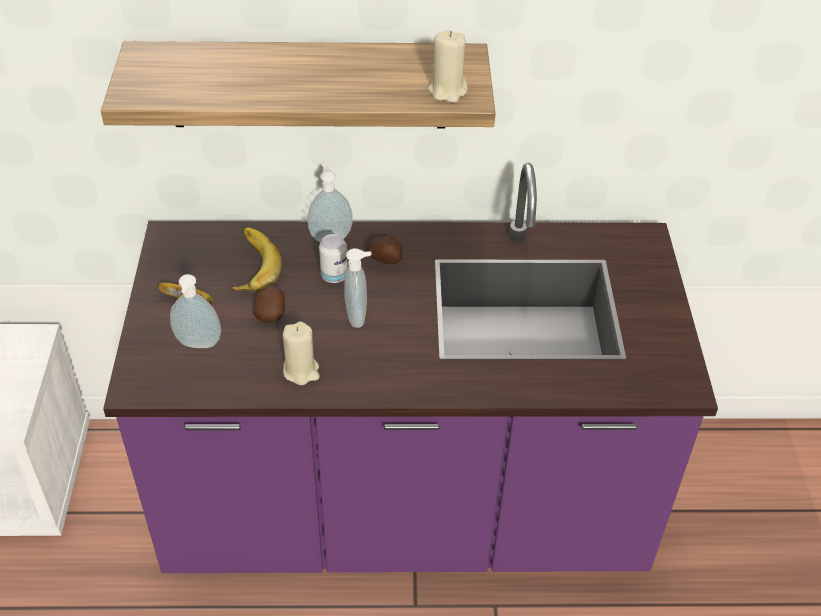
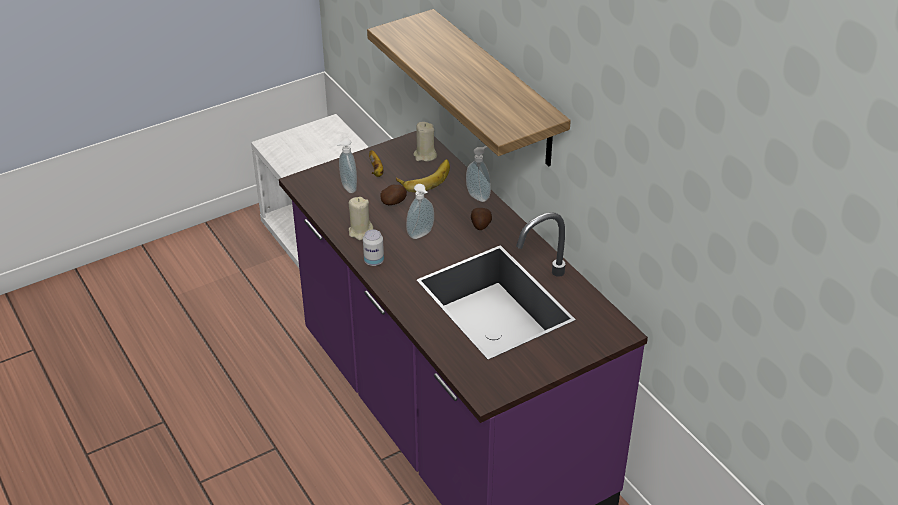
camera: 60 degrees right, 5 degrees down
can [319,234,348,283] -> can moved to [363,230,384,266]
beige candle [428,30,468,103] -> beige candle moved to [413,122,437,161]

